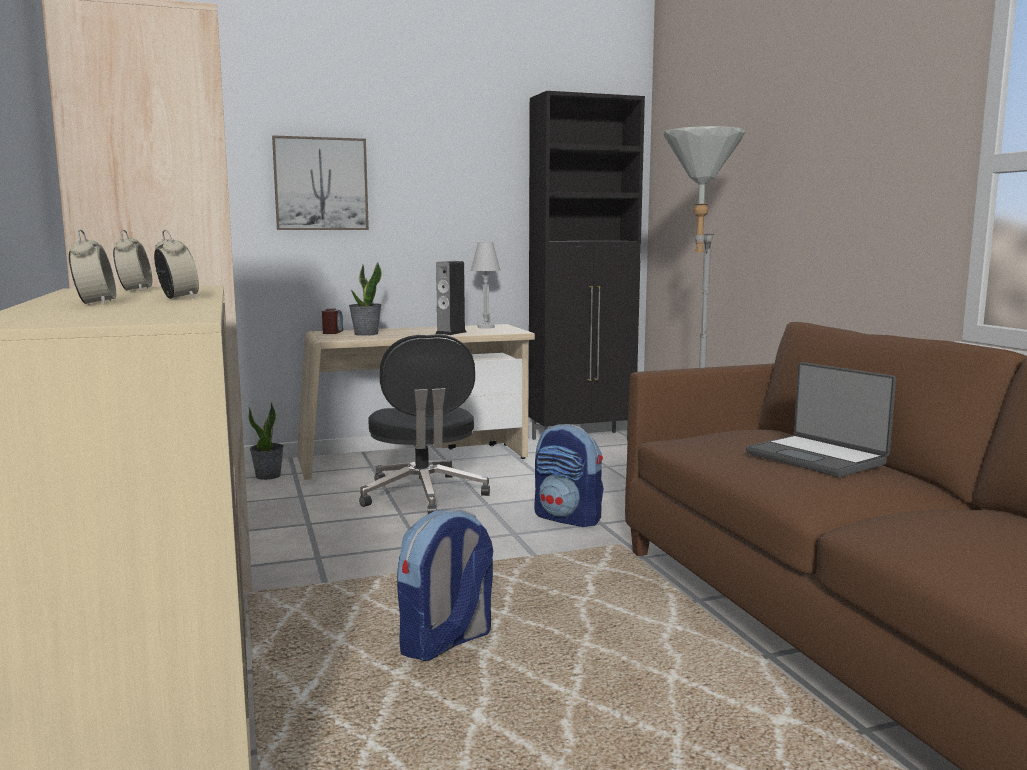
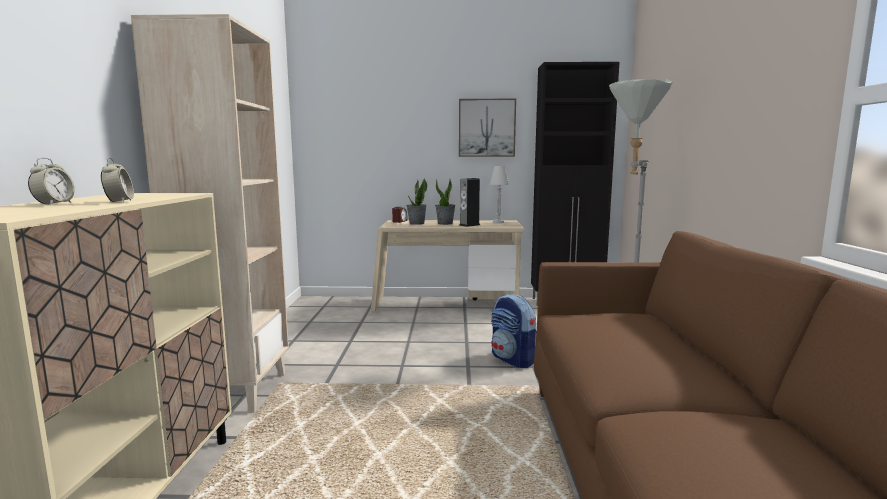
camera: 20 degrees right, 0 degrees up
alarm clock [113,230,152,291] -> none
potted plant [249,402,284,480] -> potted plant moved to [435,179,456,225]
picture [272,135,369,230] -> picture moved to [459,99,516,157]
black office chair [359,334,490,514] -> none
backpack [397,509,493,661] -> none
laptop [746,362,896,477] -> none

